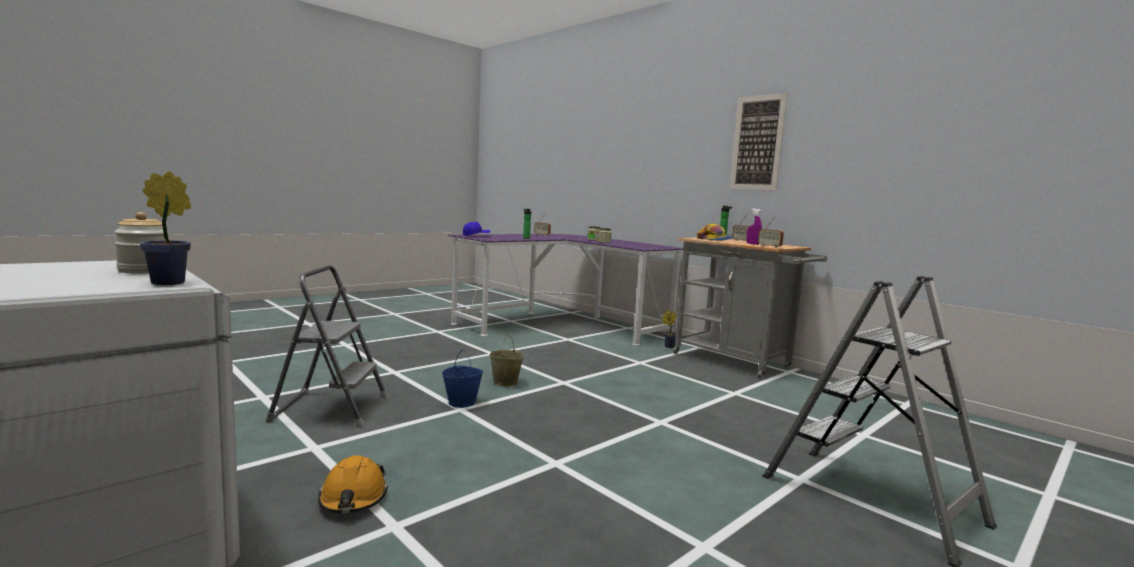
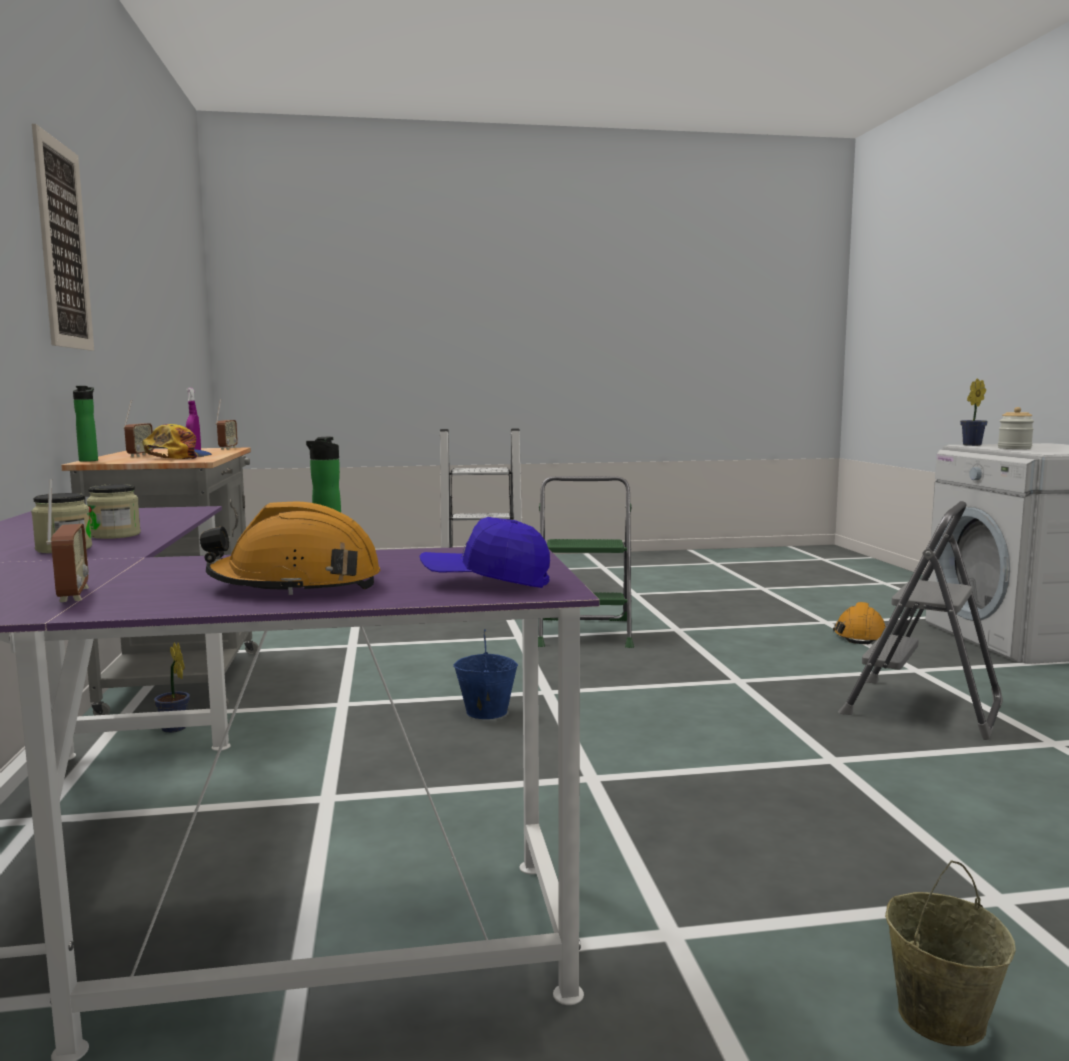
camera: 145 degrees left, 0 degrees up
blue bucket [442,349,483,408] -> blue bucket moved to [453,629,518,719]
beige bucket [489,335,524,387] -> beige bucket moved to [885,860,1016,1046]
none -> orange hard hat [200,501,380,595]
none -> green step ladder [538,476,634,648]

